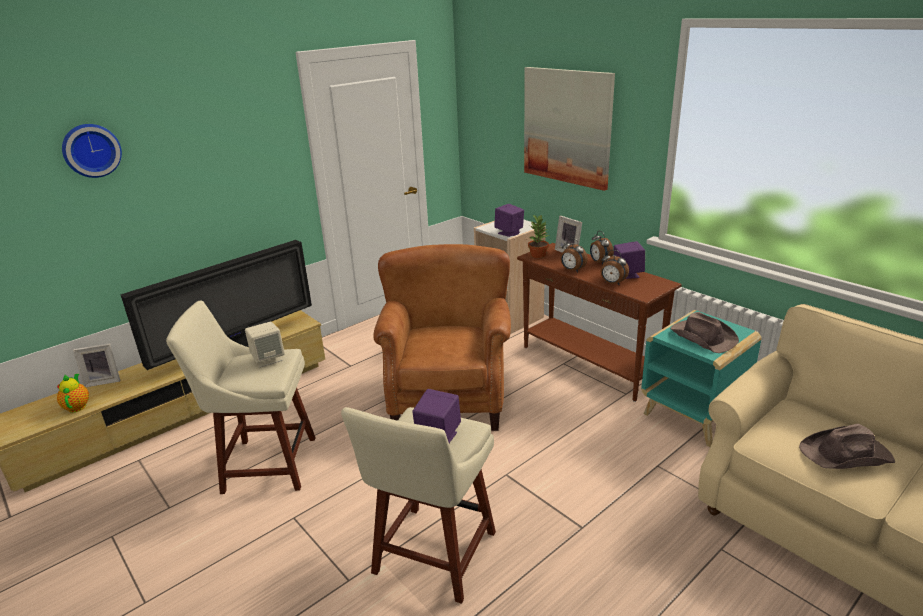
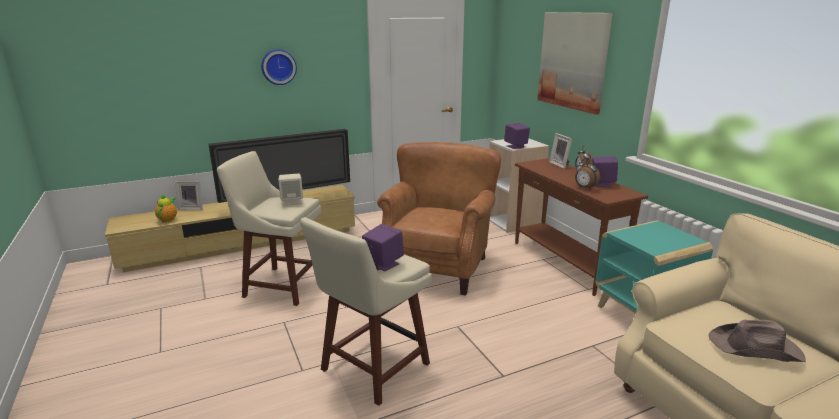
camera: 15 degrees right, 5 degrees down
wall clock [62,124,122,178] -> wall clock moved to [261,49,297,85]
potted plant [528,214,550,258] -> none
alarm clock [561,238,588,273] -> none
brown hat [670,312,739,353] -> none

